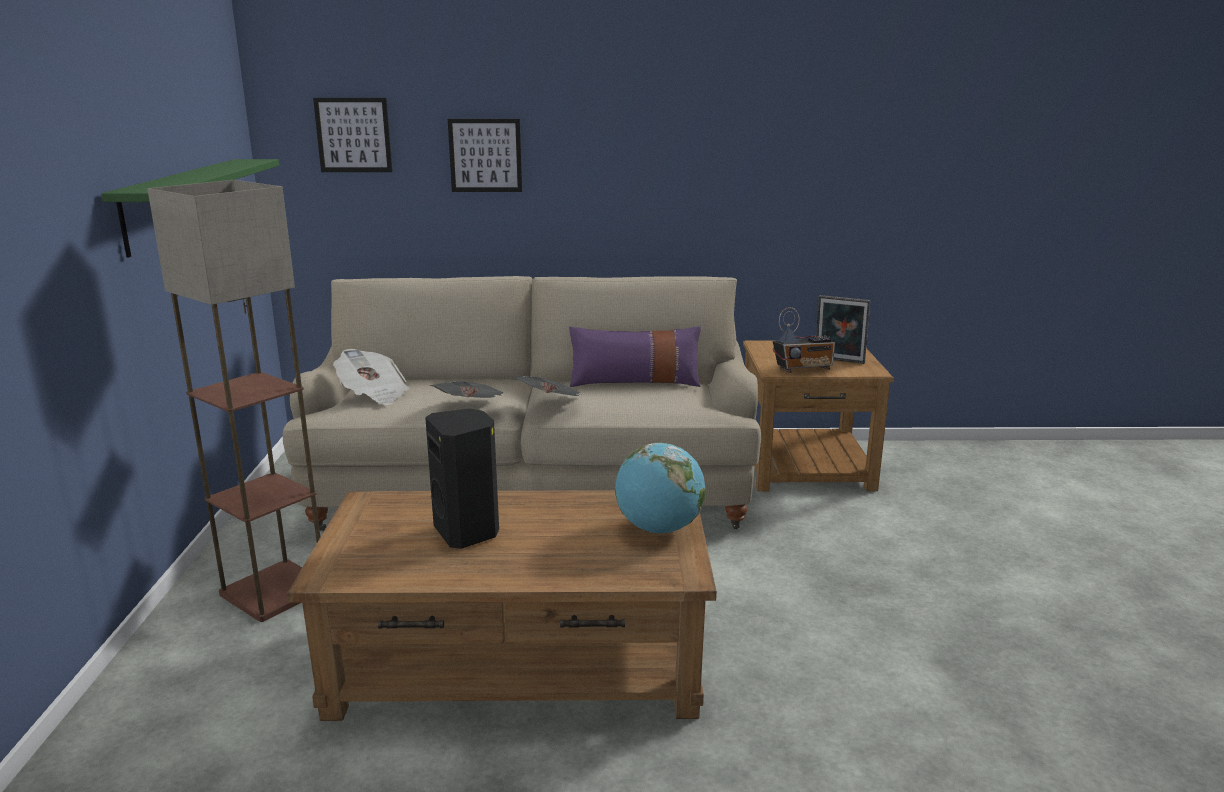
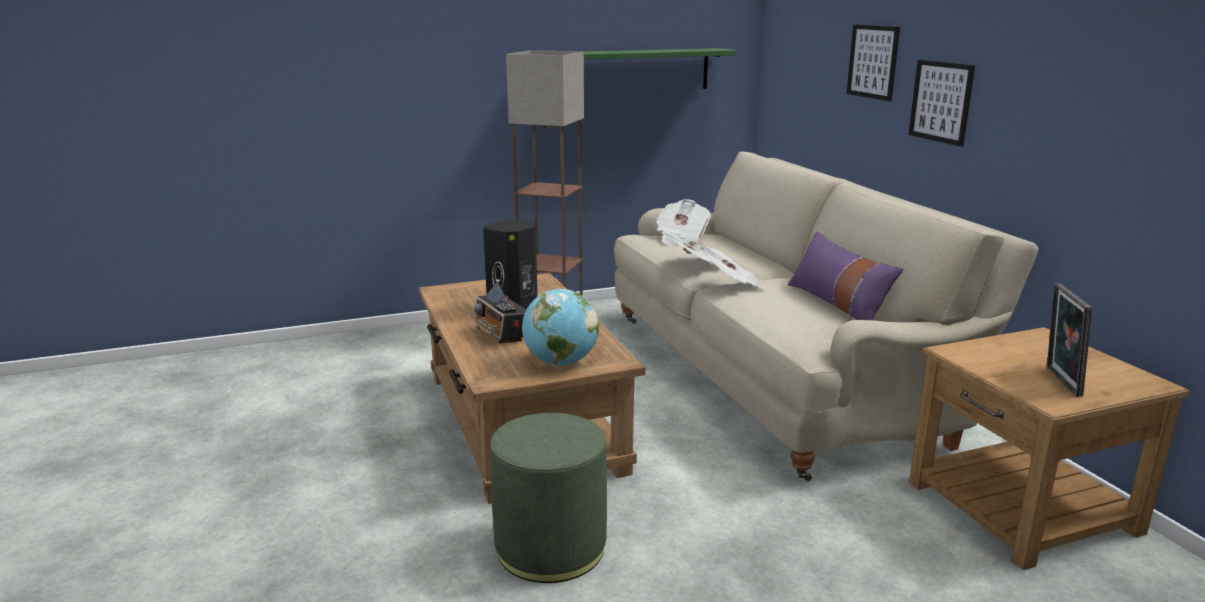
camera: 70 degrees right, 0 degrees up
picture [313,98,393,172] -> picture moved to [909,60,975,147]
radio [773,307,835,373] -> radio moved to [474,262,526,343]
none -> green ottoman [490,413,607,583]

